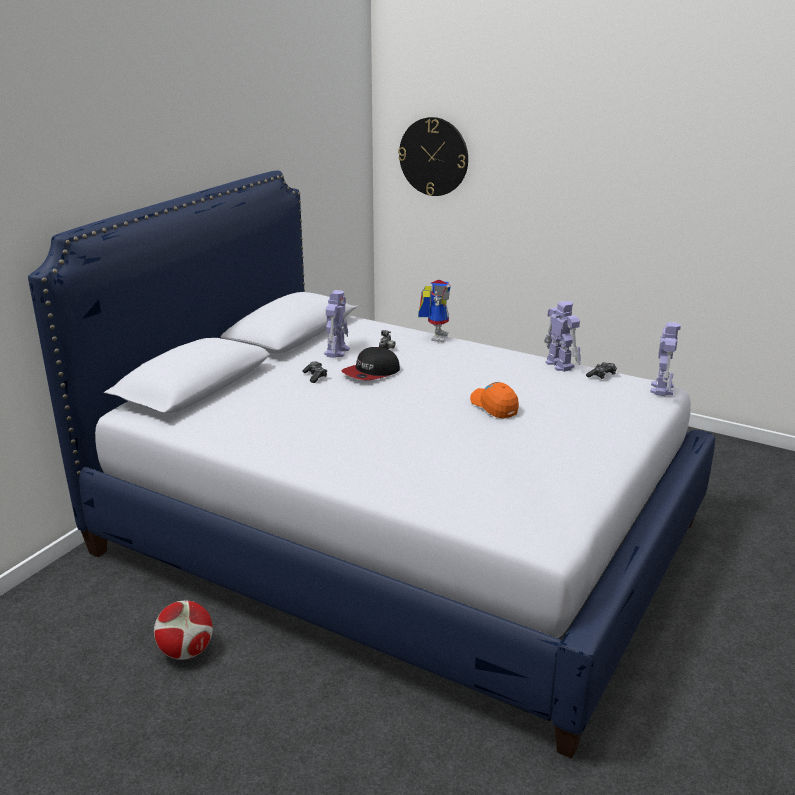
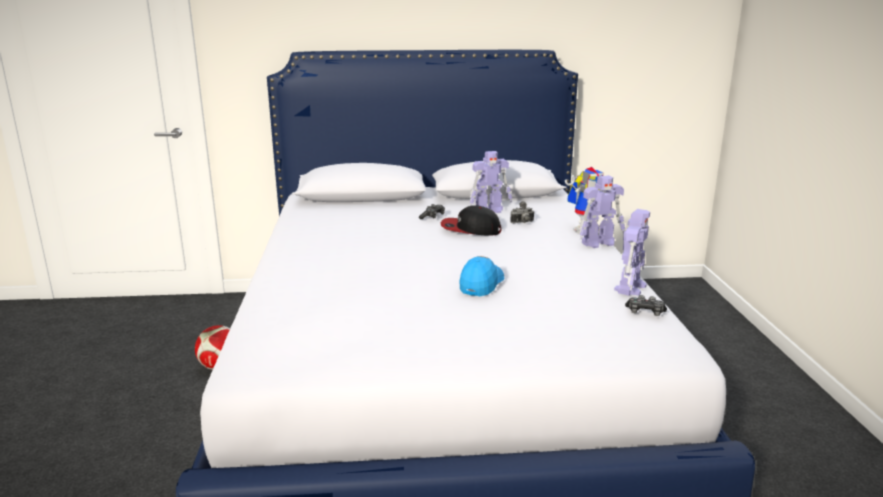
camera: 55 degrees right, 5 degrees down
wall clock [398,117,468,196] -> none
orange cap [470,382,519,419] -> blue cap [459,256,504,297]
toy robot [650,322,681,396] -> toy robot moved to [579,175,625,248]

